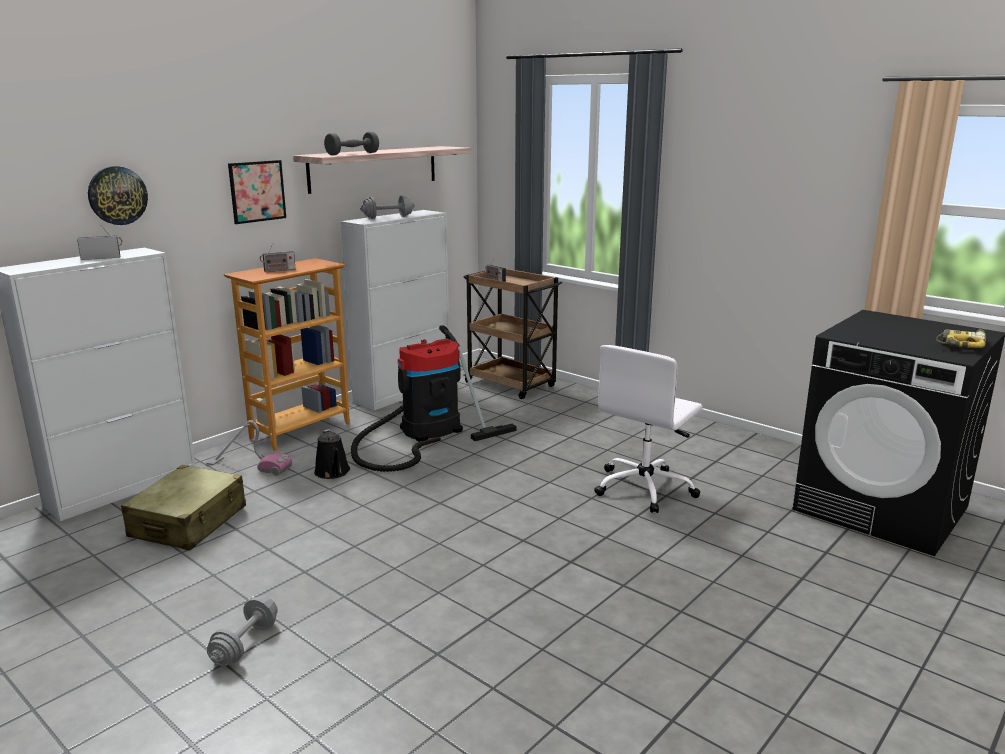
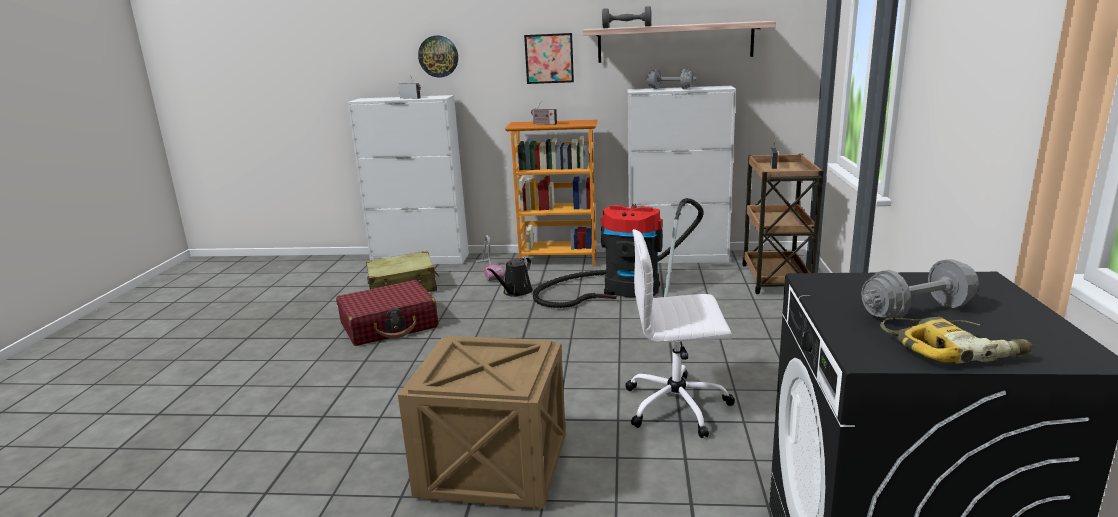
camera: 55 degrees right, 0 degrees up
grey dumbbell [207,596,278,666] -> grey dumbbell moved to [861,259,979,320]
none -> red suitcase [336,280,438,346]
none -> crate [398,336,566,509]

